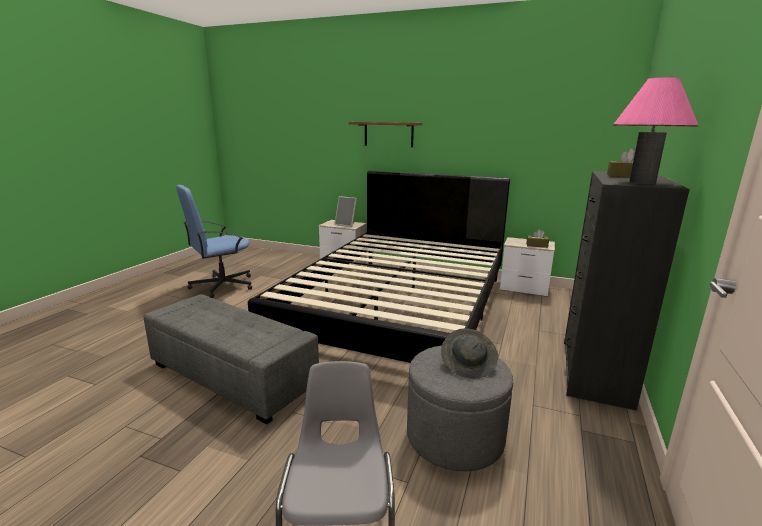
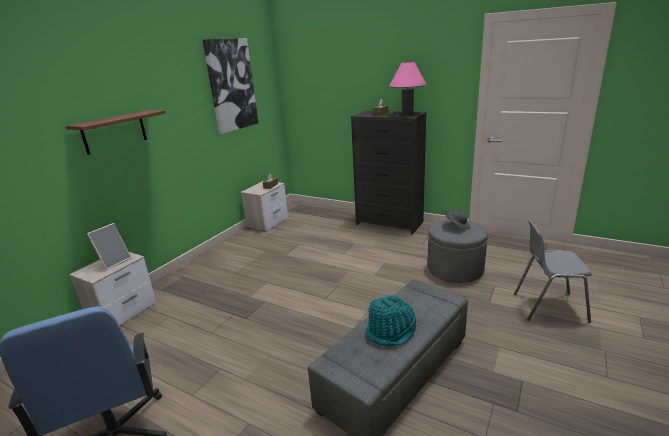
camera: 80 degrees left, 5 degrees up
black bed [248,171,510,363] -> none
none -> picture [203,38,258,134]
none -> turquoise hat [366,295,416,346]

